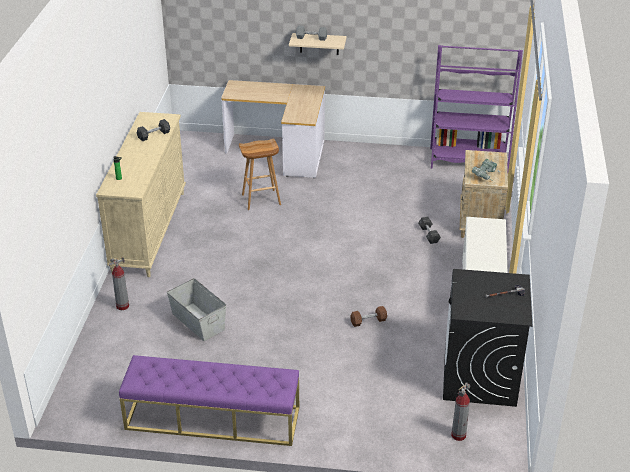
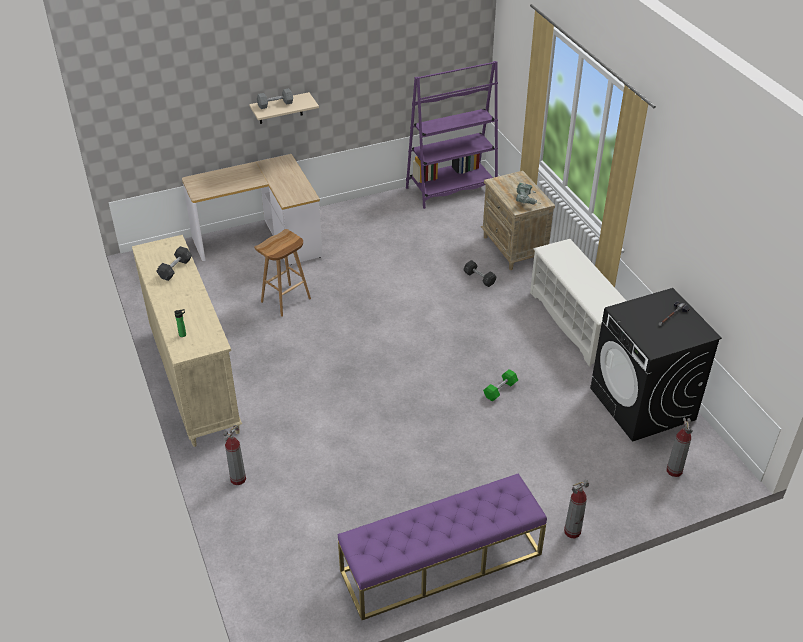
camera: 30 degrees left, 5 degrees up
grey storage box [167,278,226,341] -> none
brown dumbbell [350,306,387,327] -> green dumbbell [483,369,518,402]
none -> fire extinguisher [564,480,589,538]

